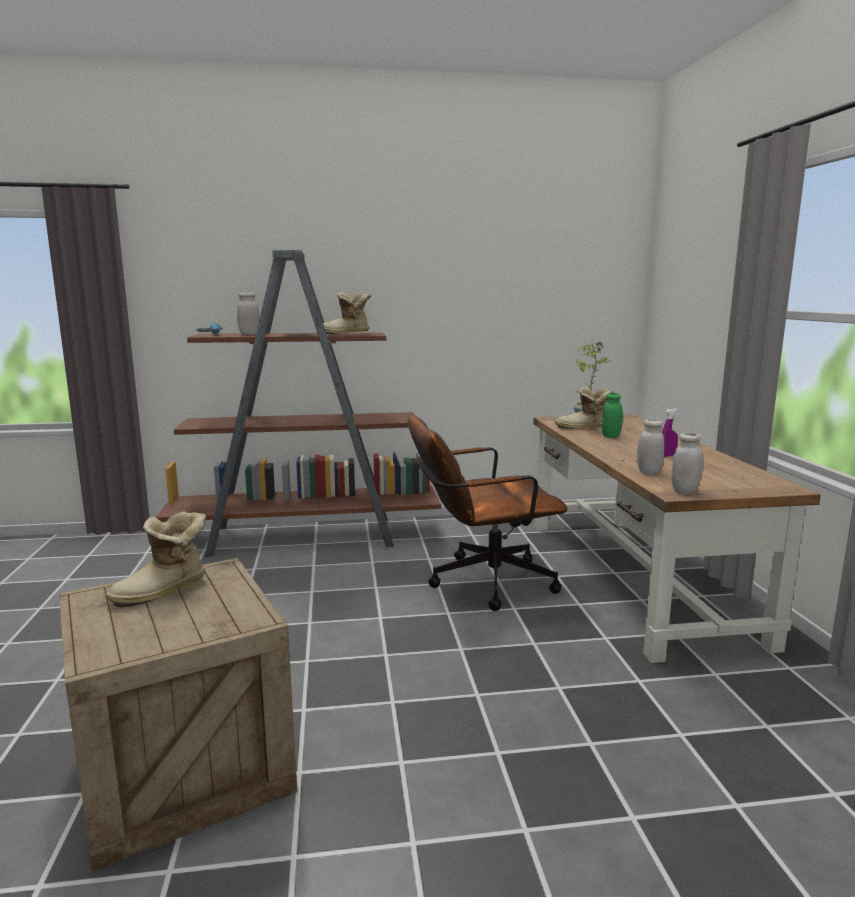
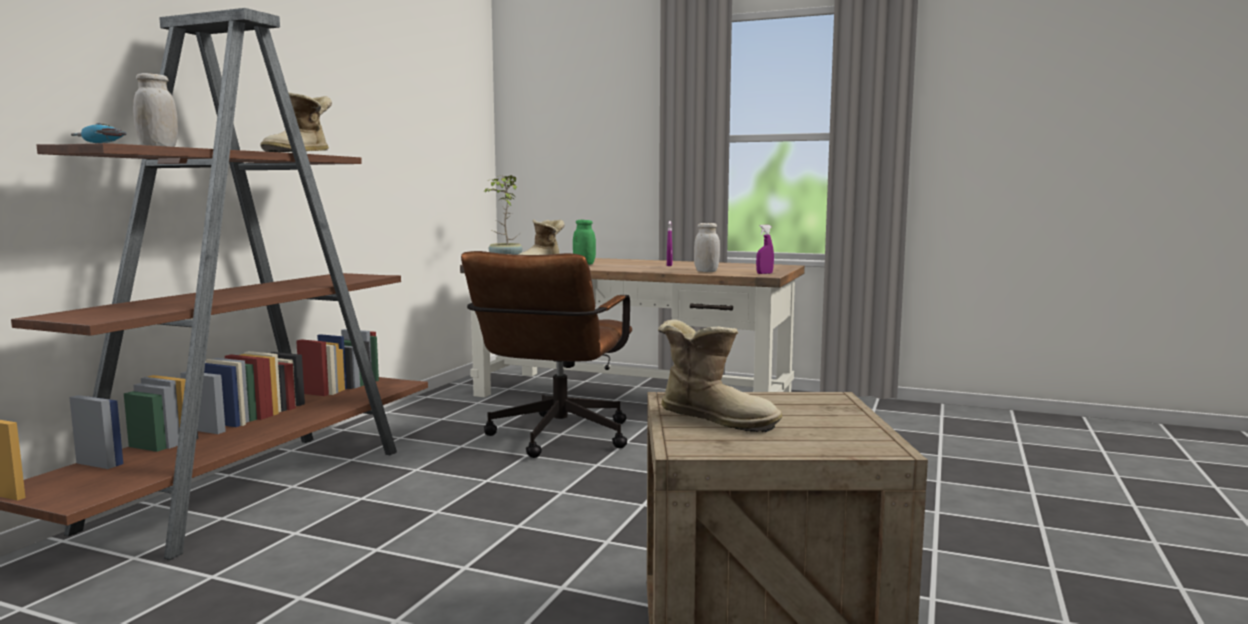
camera: 60 degrees left, 5 degrees down
boot [105,511,206,607] -> boot turned 45 degrees counterclockwise [658,319,782,432]
white jar [672,432,703,494] -> purple spray bottle [756,225,774,274]

